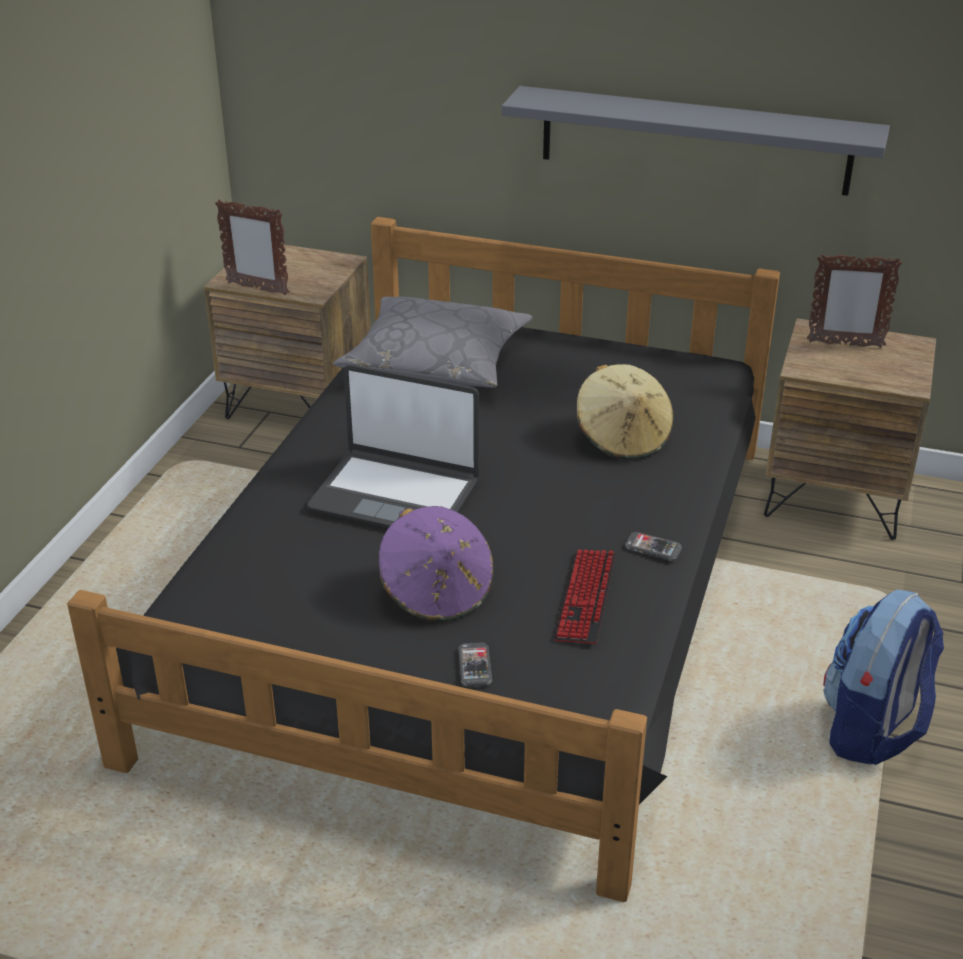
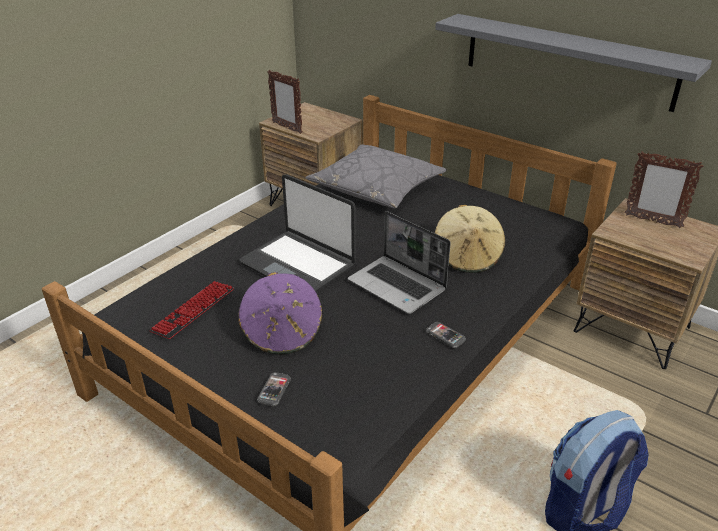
camera: 20 degrees right, 0 degrees up
keyboard [554,549,616,644] -> keyboard moved to [149,281,234,339]
none -> laptop [348,211,451,314]

